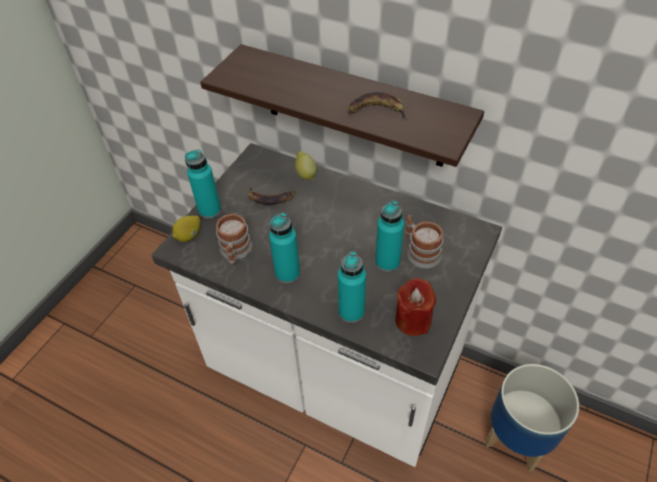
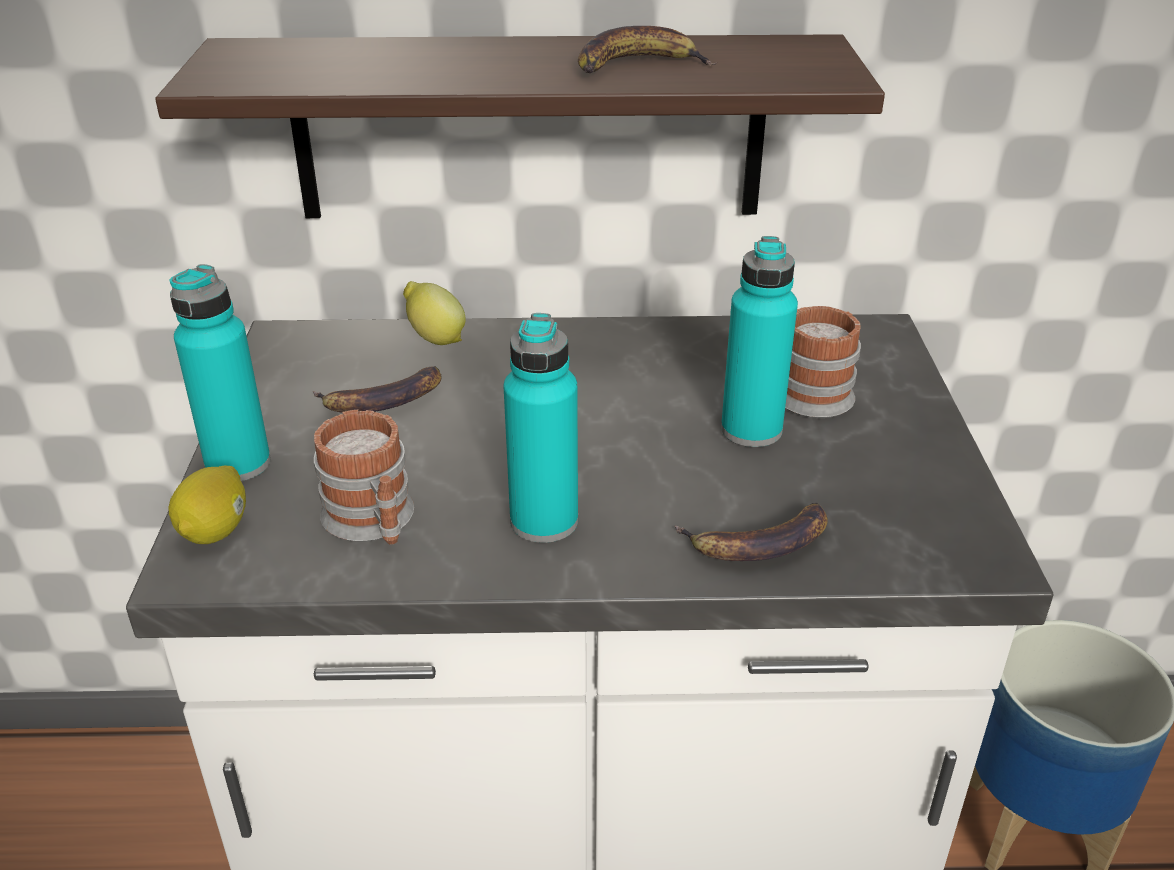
camera: 30 degrees left, 15 degrees down
turquoise bottle [338,251,366,323] -> banana [674,503,828,561]
red candle [395,278,436,336] -> none

